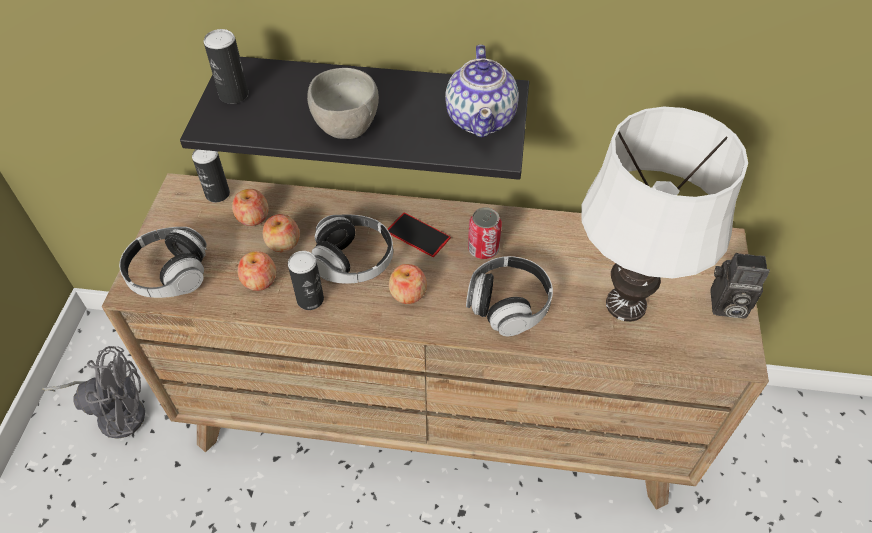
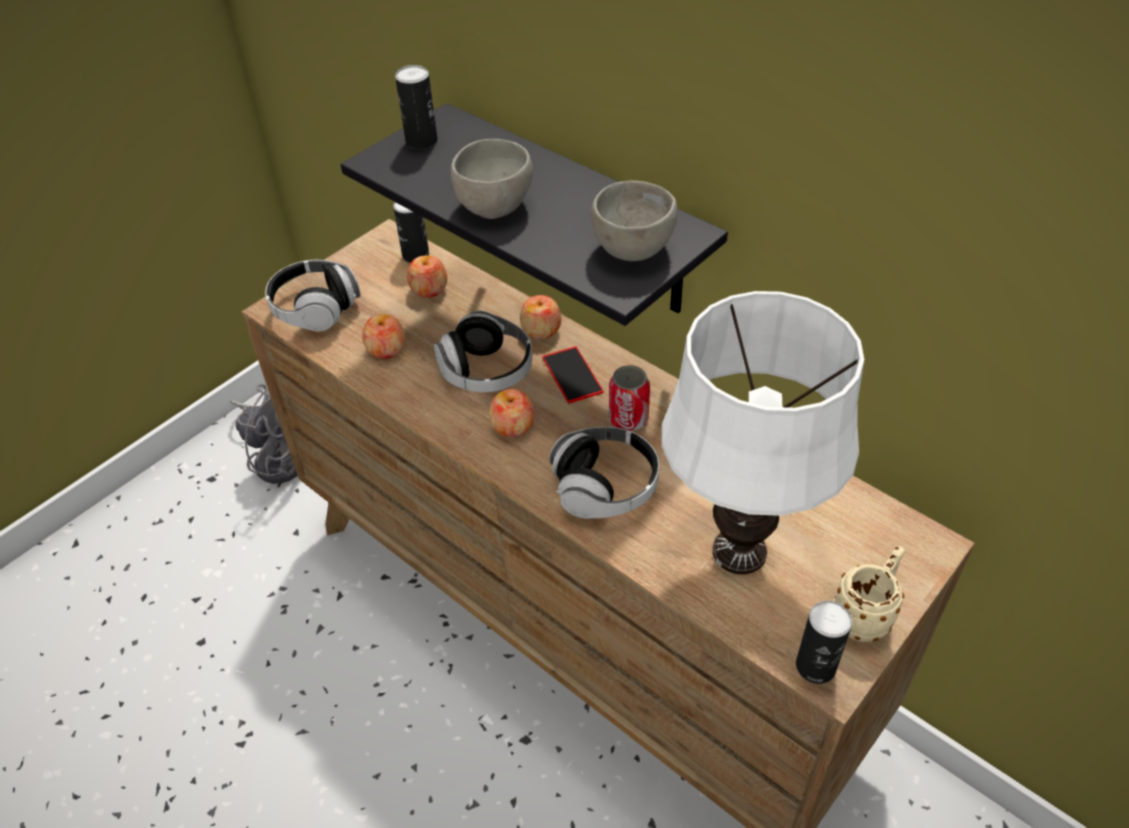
camera: 35 degrees right, 5 degrees down
apple [263,214,300,252] -> apple moved to [520,295,561,339]
can [288,251,324,310] -> can moved to [796,601,852,684]
teapot [445,44,519,138] -> grey bowl [591,180,677,261]
camera [711,253,770,319] -> beige mug [833,546,905,642]

